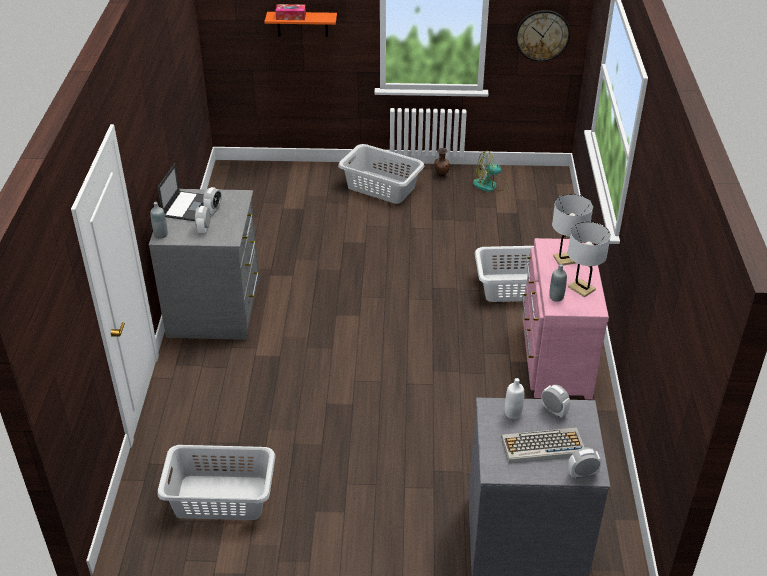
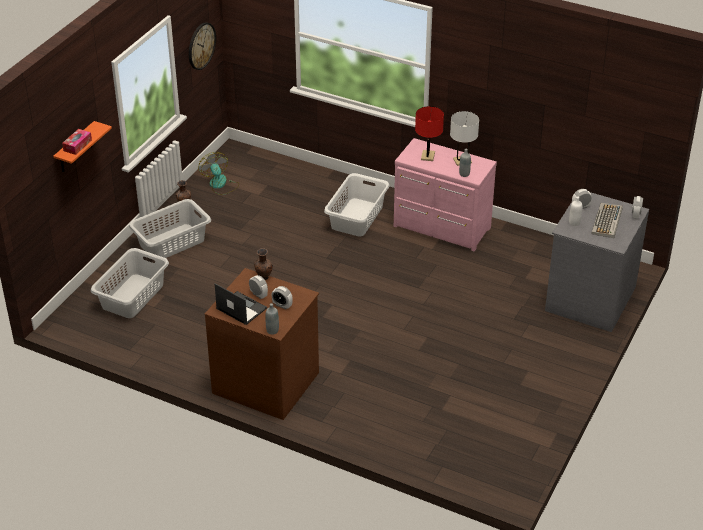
camera: 65 degrees left, 0 degrees up
grey dresser [149,189,260,340] -> brown dresser [205,268,319,420]
grey laundry basket [157,445,275,520] -> grey laundry basket moved to [91,248,169,318]
fan [473,151,509,192] -> fan turned 135 degrees clockwise [198,152,239,195]
white table lamp [552,194,593,266] -> red table lamp [415,106,444,161]
none -> brown vase [254,248,273,280]

